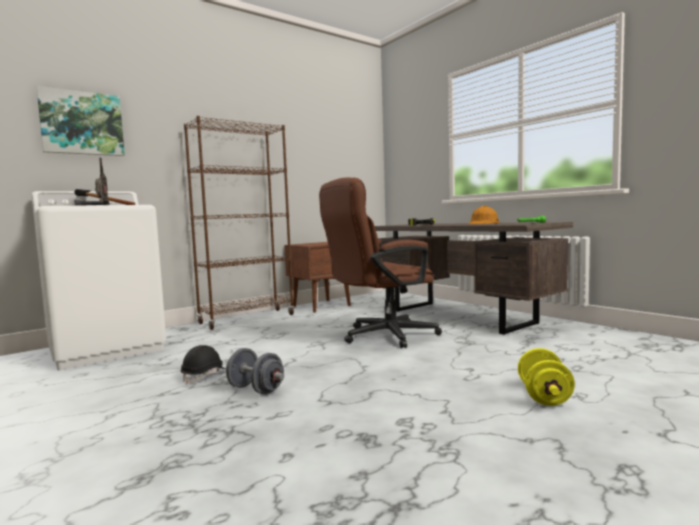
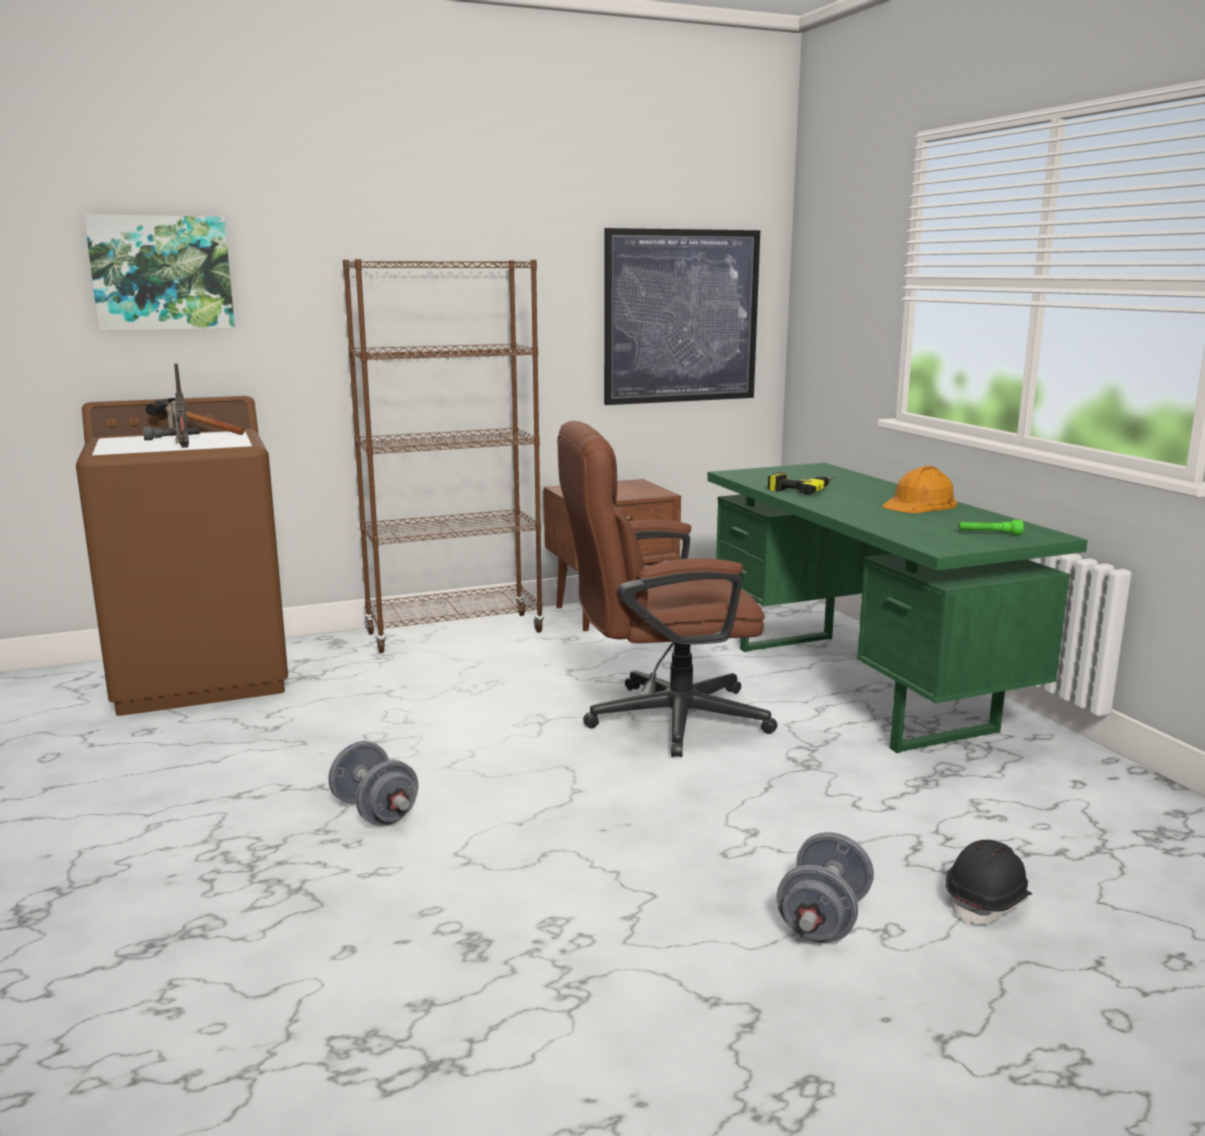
camera: 15 degrees right, 10 degrees up
white washing machine [31,191,166,370] -> brown washing machine [76,396,288,716]
black hard hat [181,345,225,384] -> black hard hat moved to [946,840,1032,926]
brown desk [375,222,573,335] -> green desk [707,463,1088,753]
yellow dumbbell [518,348,575,406] -> grey dumbbell [776,832,874,943]
none -> picture [604,228,760,405]

